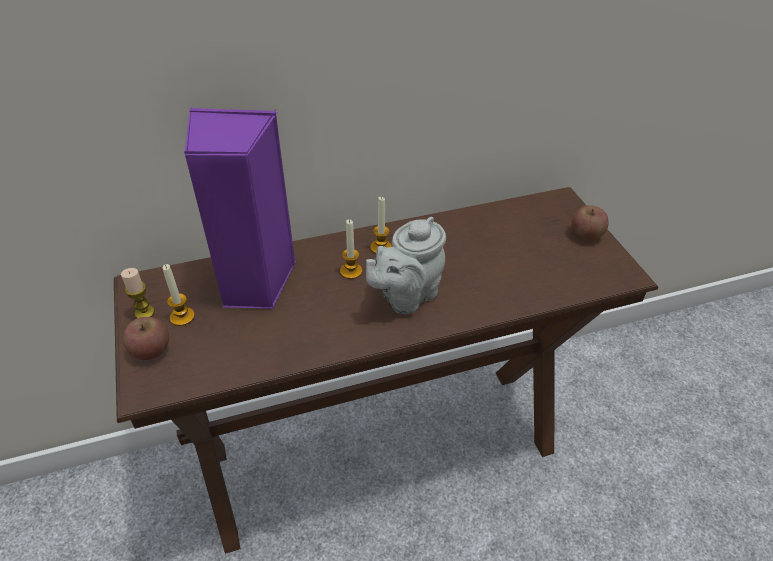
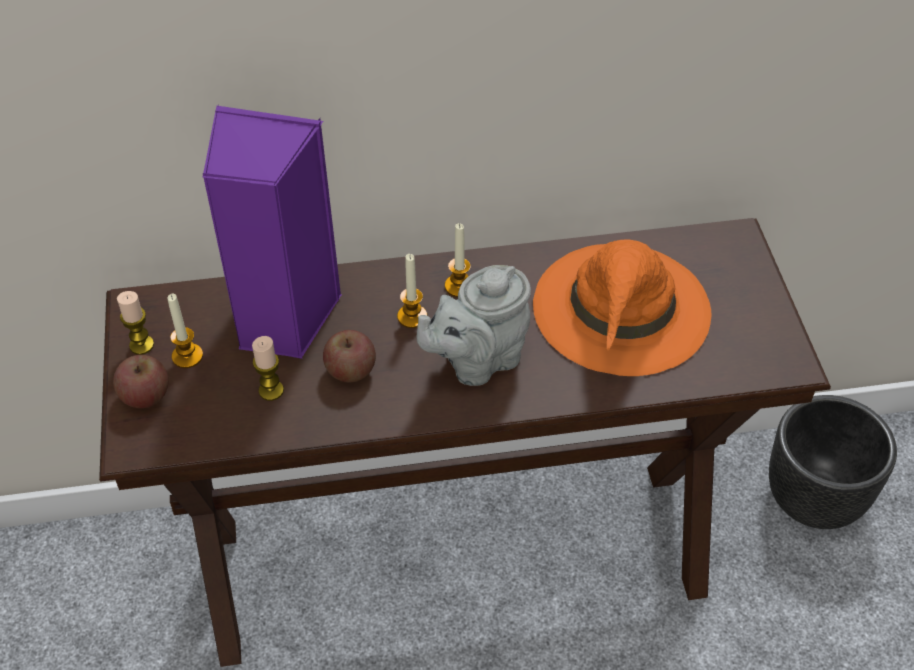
camera: 10 degrees right, 5 degrees up
apple [572,205,609,241] -> apple moved to [323,330,376,383]
none -> candle [252,336,284,401]
none -> orange hat [533,239,712,376]
none -> black planter [769,395,897,529]

